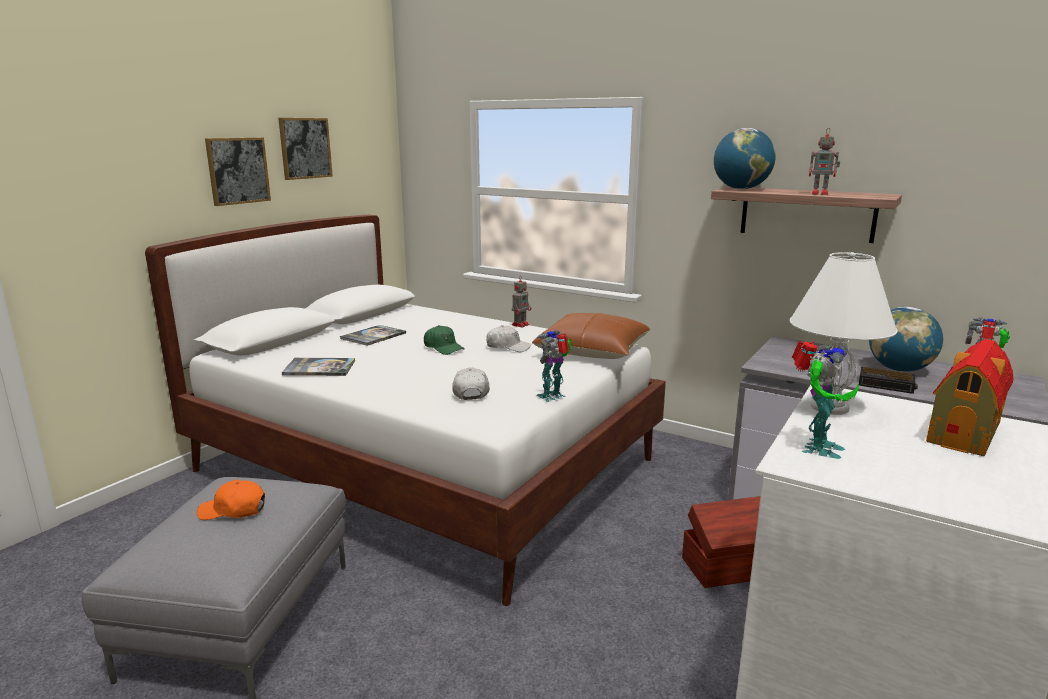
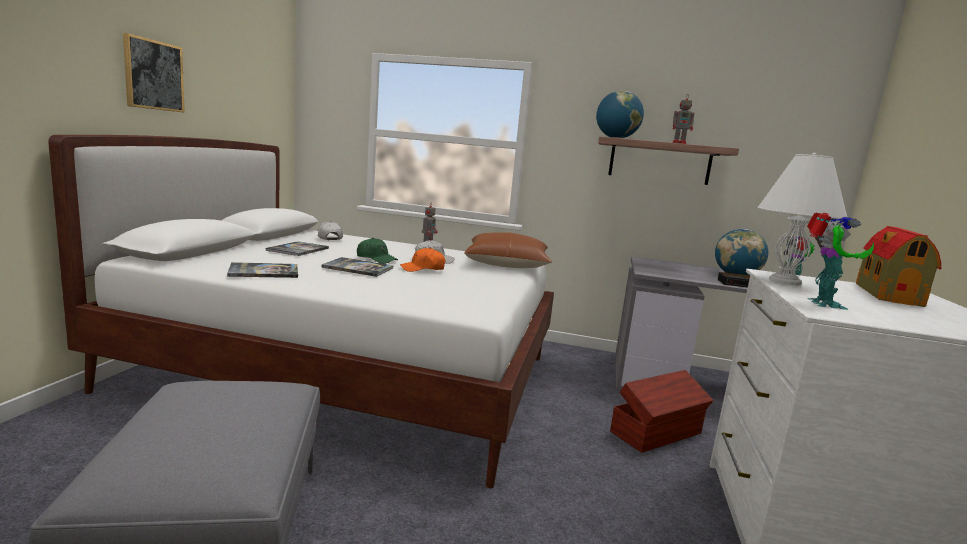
camera: 20 degrees left, 5 degrees down
orange cap [197,479,265,520] -> orange cap moved to [400,248,445,272]
picture [278,118,333,180] -> none
white cap [452,367,490,400] -> white cap moved to [318,221,343,240]
toy robot [537,330,572,402] -> none
none -> book [321,257,394,277]

